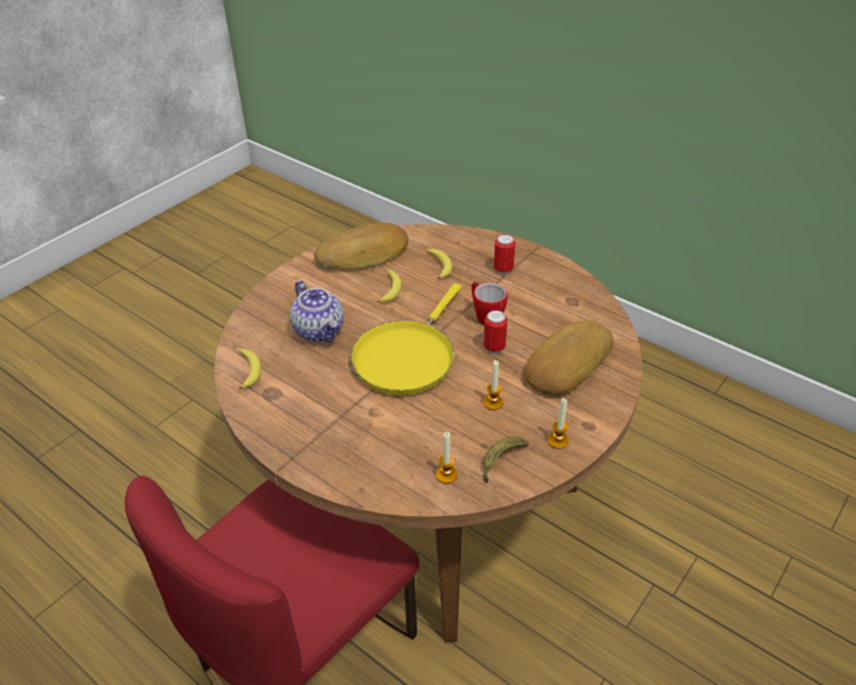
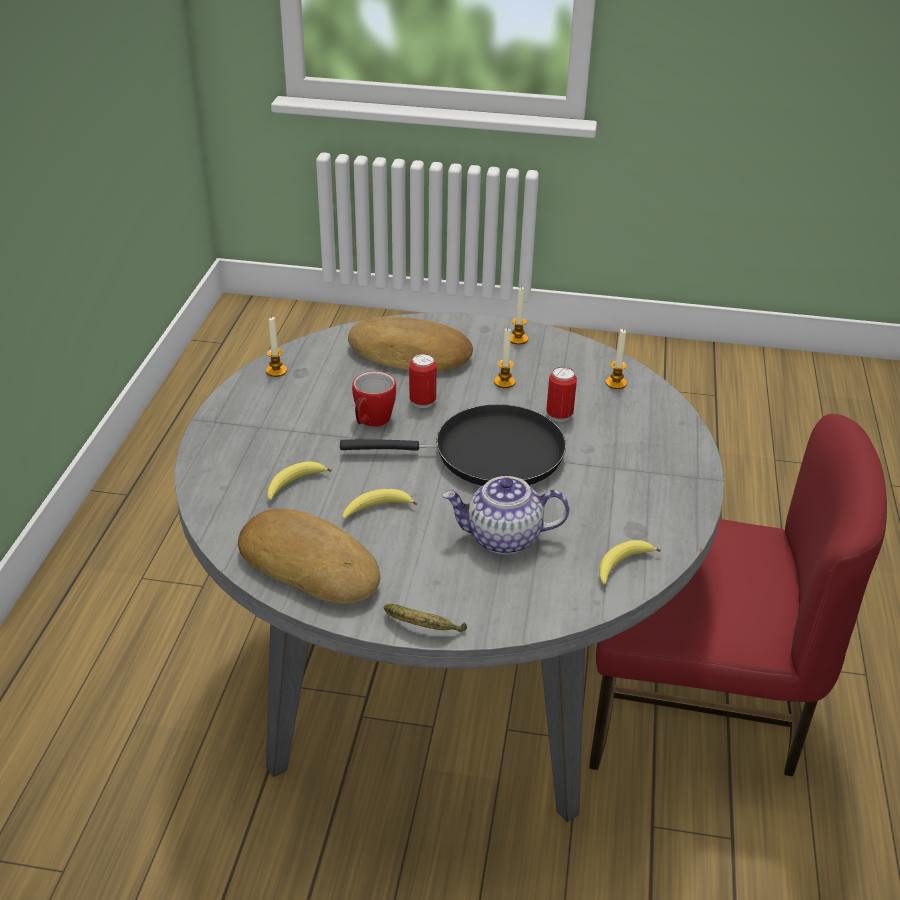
camera: 120 degrees left, 5 degrees down
brown dining table [214,224,643,643] -> grey dining table [174,312,724,822]
teapot [290,280,344,342] -> teapot turned 120 degrees counterclockwise [442,476,570,555]
yellow frying pan [351,283,461,395] -> black frying pan [340,404,566,486]
banana [484,437,529,483] -> banana moved to [384,604,467,632]
can [494,234,516,275] -> can moved to [546,367,577,422]
none -> candle [266,316,287,377]

